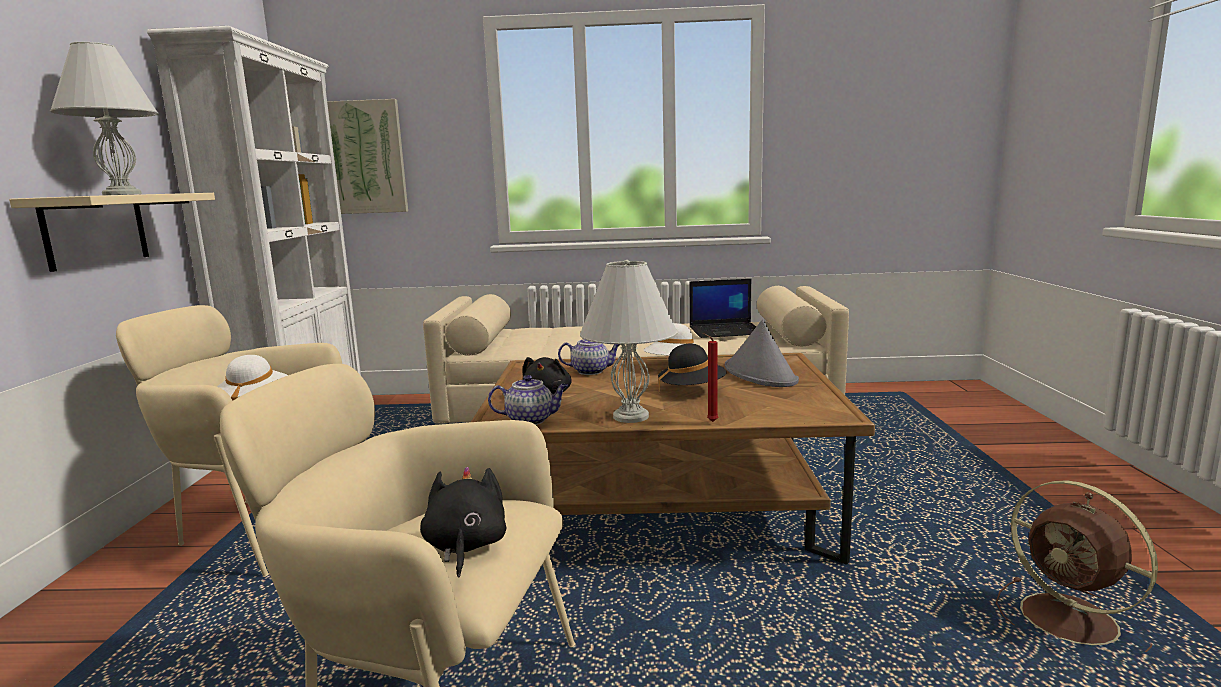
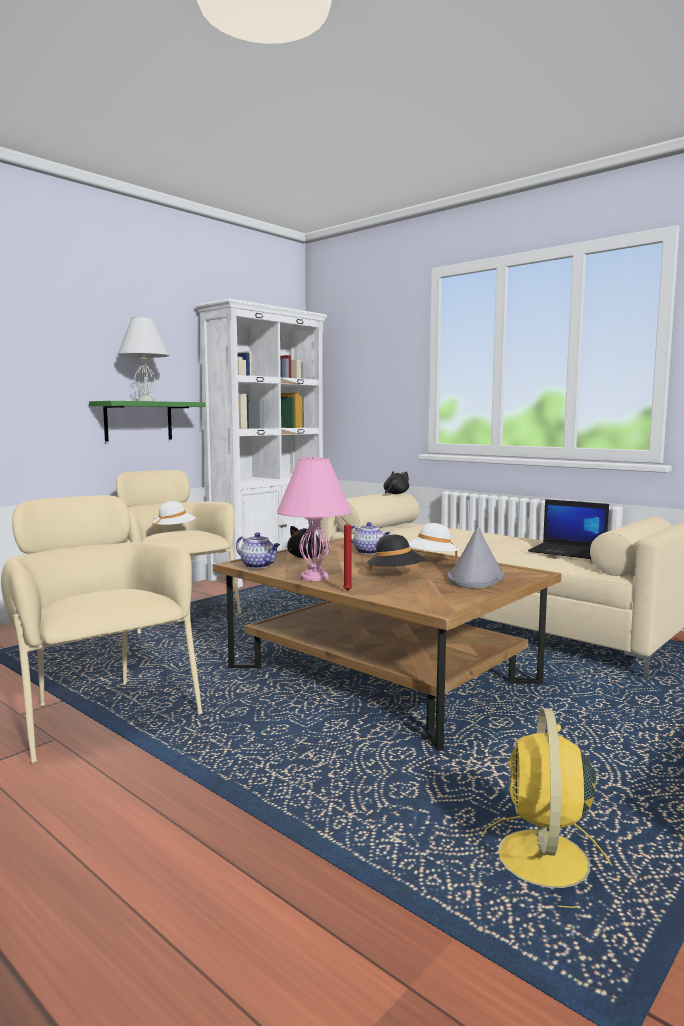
camera: 40 degrees right, 5 degrees down
beige shelf [9,193,215,272] -> green shelf [89,401,205,442]
picture [327,99,408,214] -> none
black plush toy [420,467,506,577] -> black plush toy moved to [383,471,409,494]
white table lamp [580,260,678,423] -> pink table lamp [277,456,352,581]
brown fan [996,480,1158,652] -> yellow fan [482,708,613,908]

